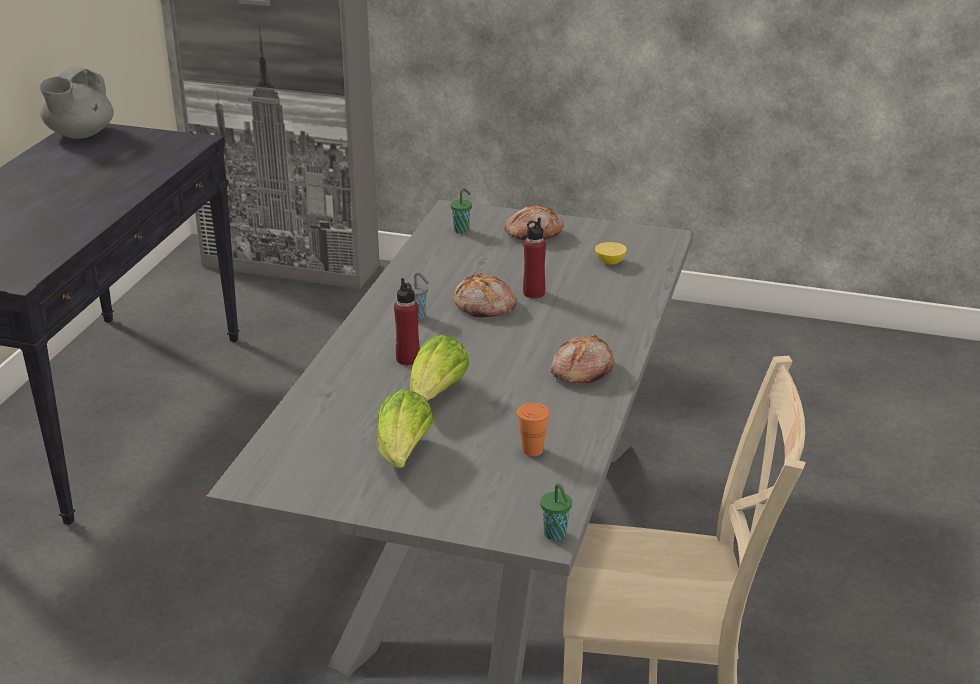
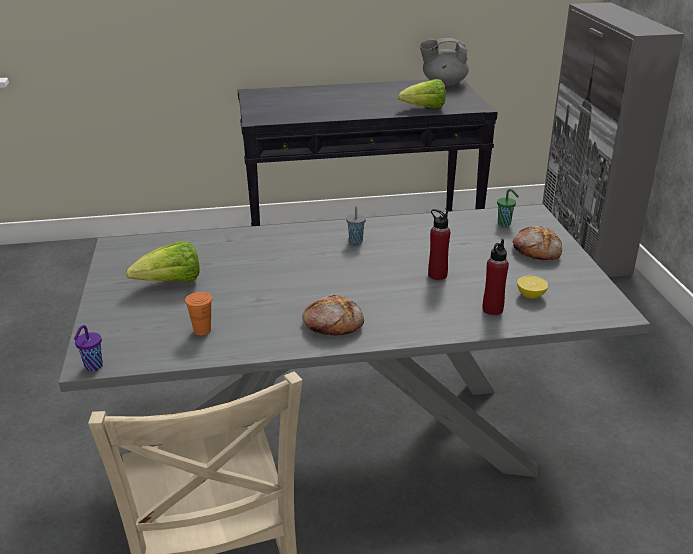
camera: 65 degrees right, 0 degrees up
red bottle [394,278,420,365] -> red bottle moved to [483,239,509,315]
lettuce [410,334,469,401] -> lettuce moved to [398,79,446,109]
bread [453,273,517,317] -> none
green cup [540,483,572,541] -> purple cup [74,325,103,371]

